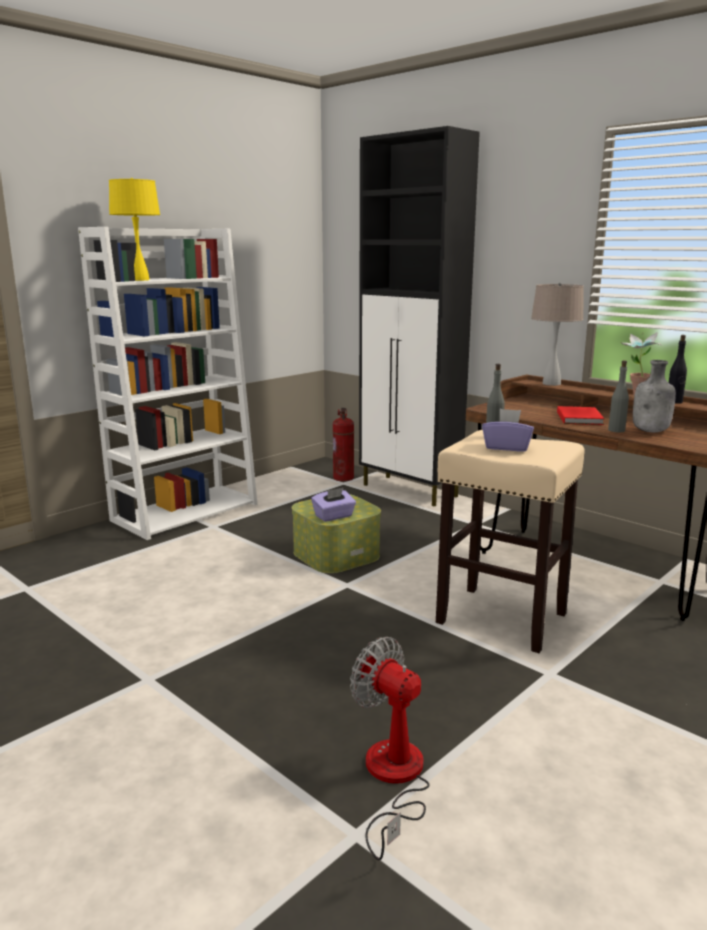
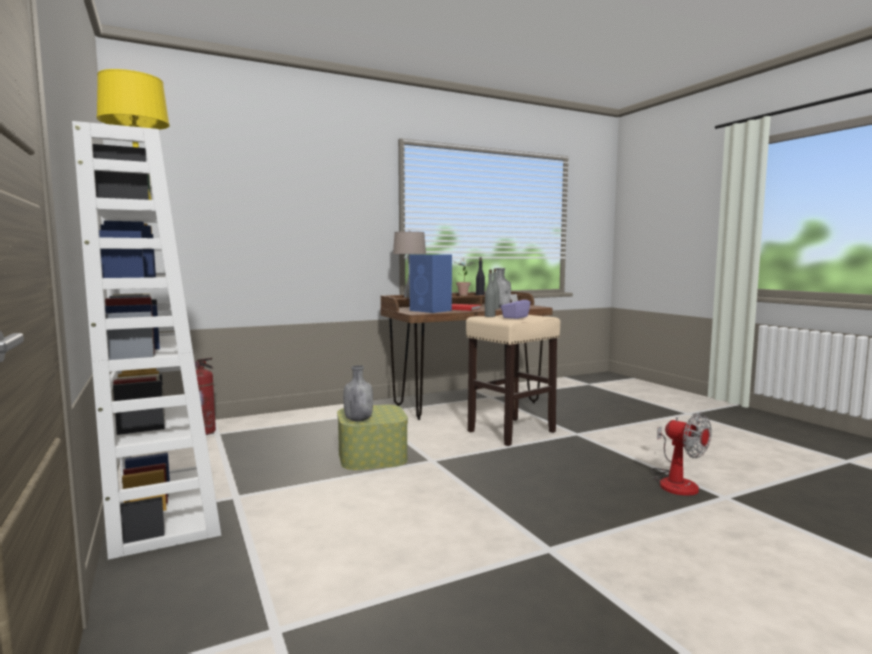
camera: 70 degrees left, 10 degrees down
purple tissue box [311,488,356,522] -> none
fan [350,637,430,861] -> fan turned 105 degrees counterclockwise [651,412,712,496]
black cabinet [359,126,480,507] -> none
none -> grey bottle [343,365,373,422]
none -> blue speaker [409,254,452,313]

